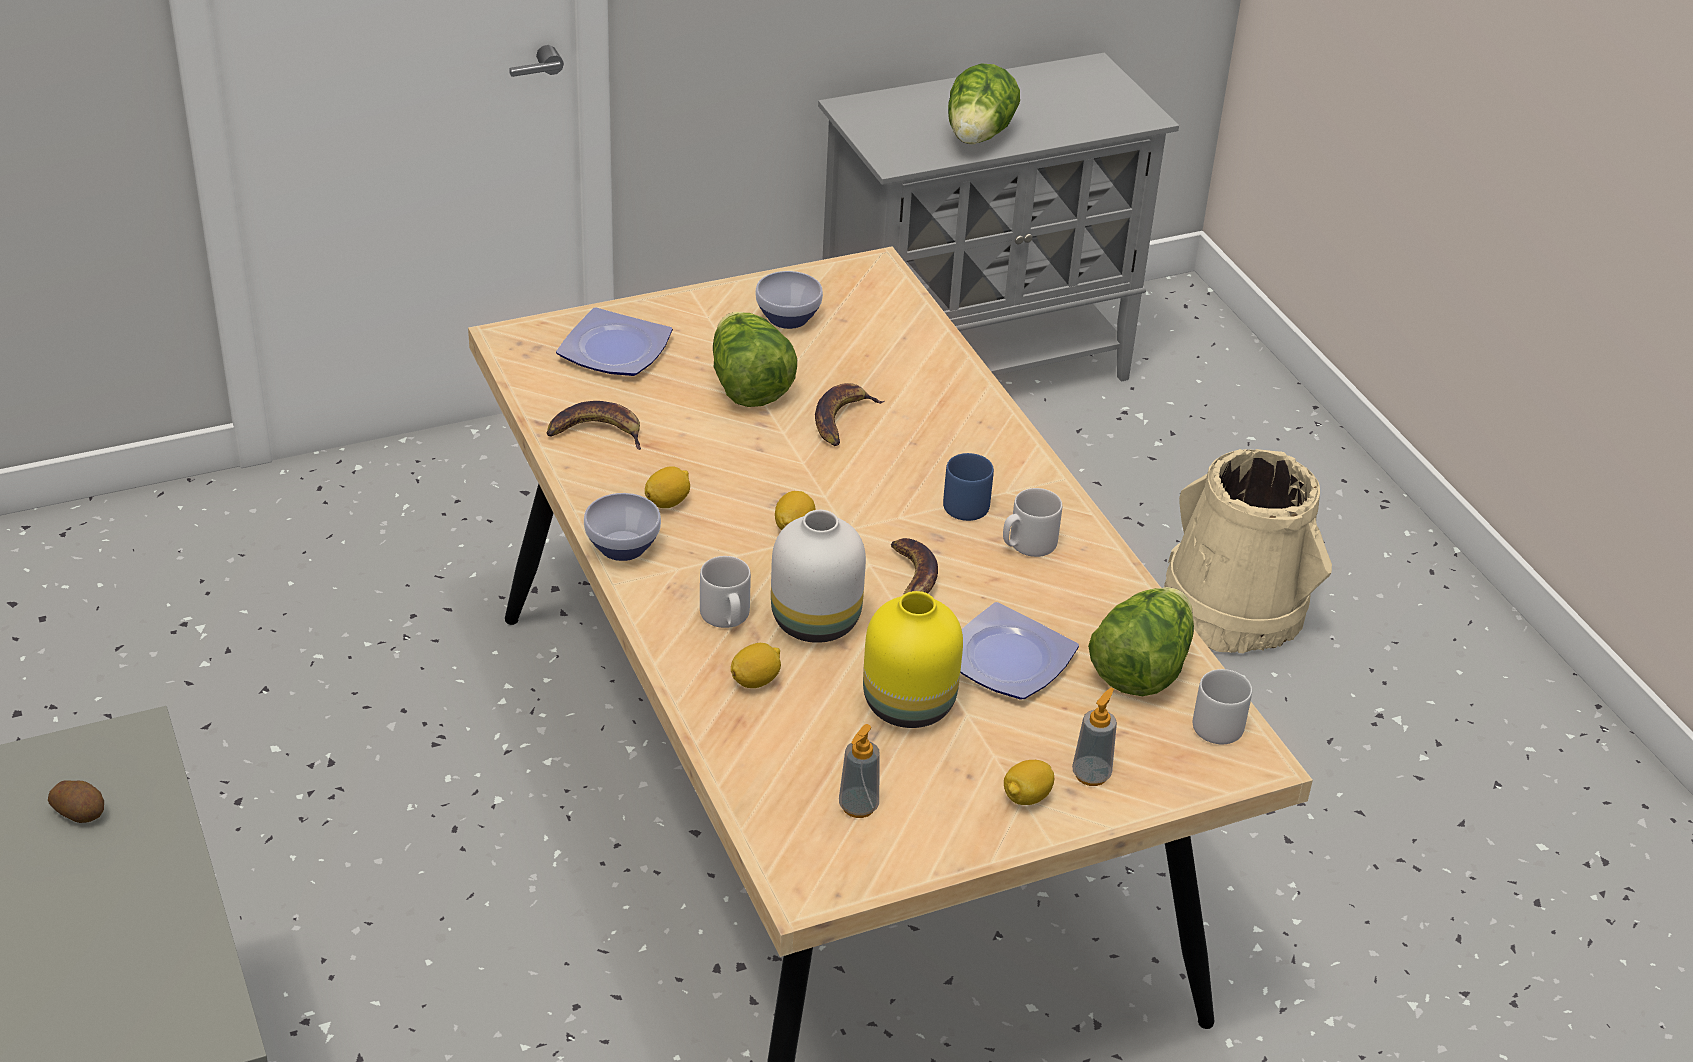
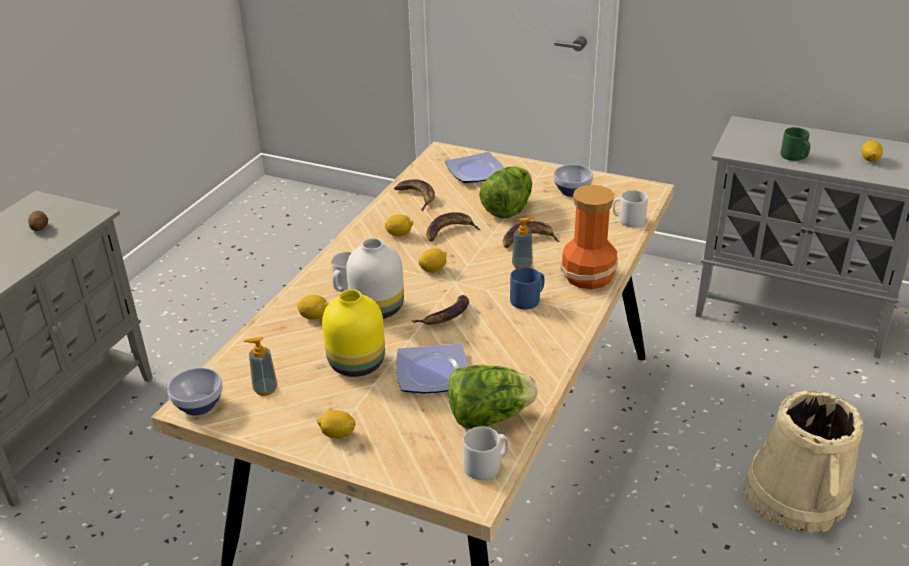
camera: 50 degrees right, 5 degrees down
bowl [584,493,661,561] -> bowl moved to [167,368,223,416]
lettuce [948,64,1020,144] -> green mug [780,127,810,161]
grey mug [1003,488,1062,557] -> grey mug moved to [613,190,648,227]
soap dispenser [1072,688,1117,786] -> soap dispenser moved to [512,217,534,269]
none -> banana [426,212,480,241]
none -> vase [561,185,618,289]
none -> lemon [862,140,883,162]

